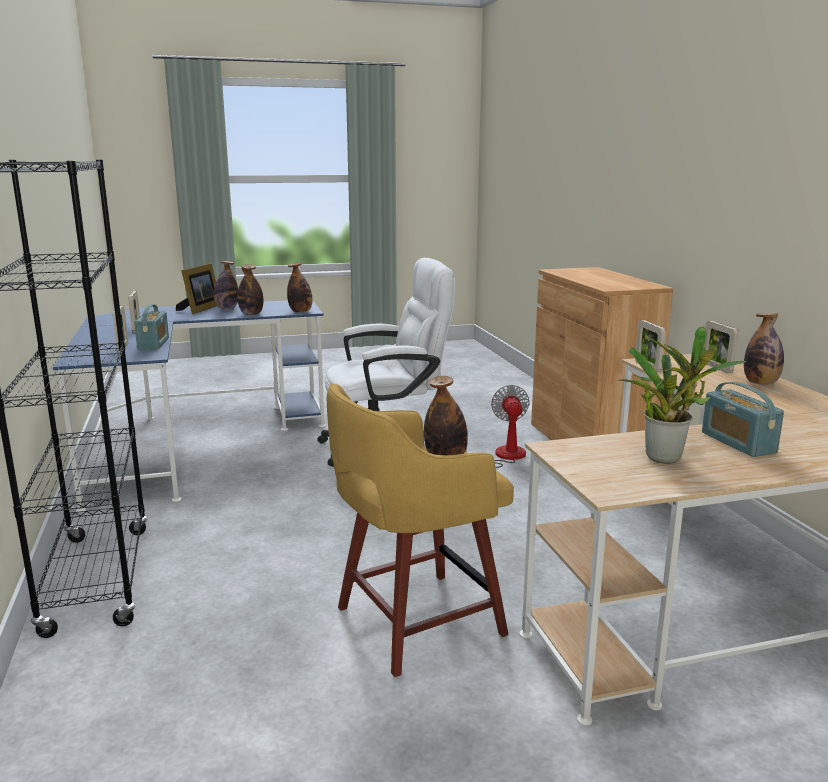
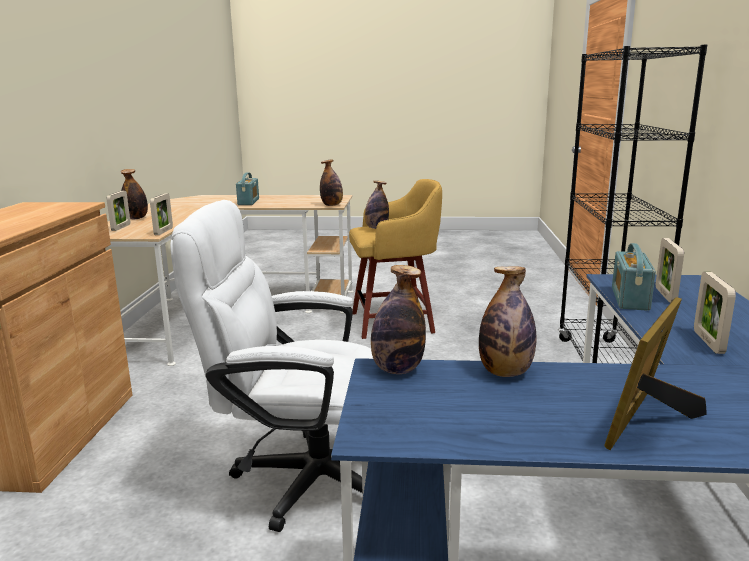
camera: 160 degrees left, 0 degrees up
bottle [214,261,238,309] -> bottle moved to [320,159,343,206]
fan [465,385,530,468] -> none
potted plant [616,327,746,464] -> none

